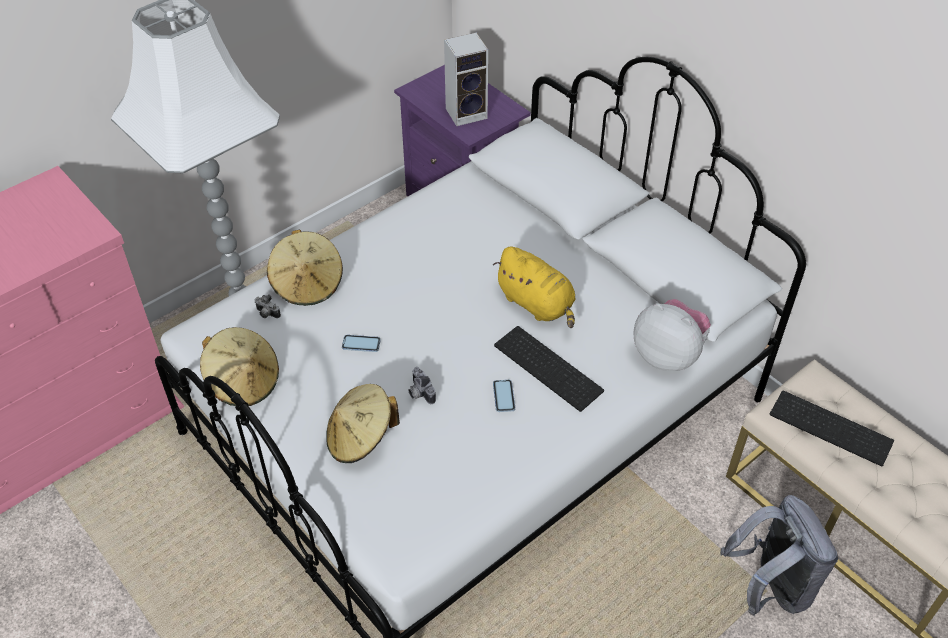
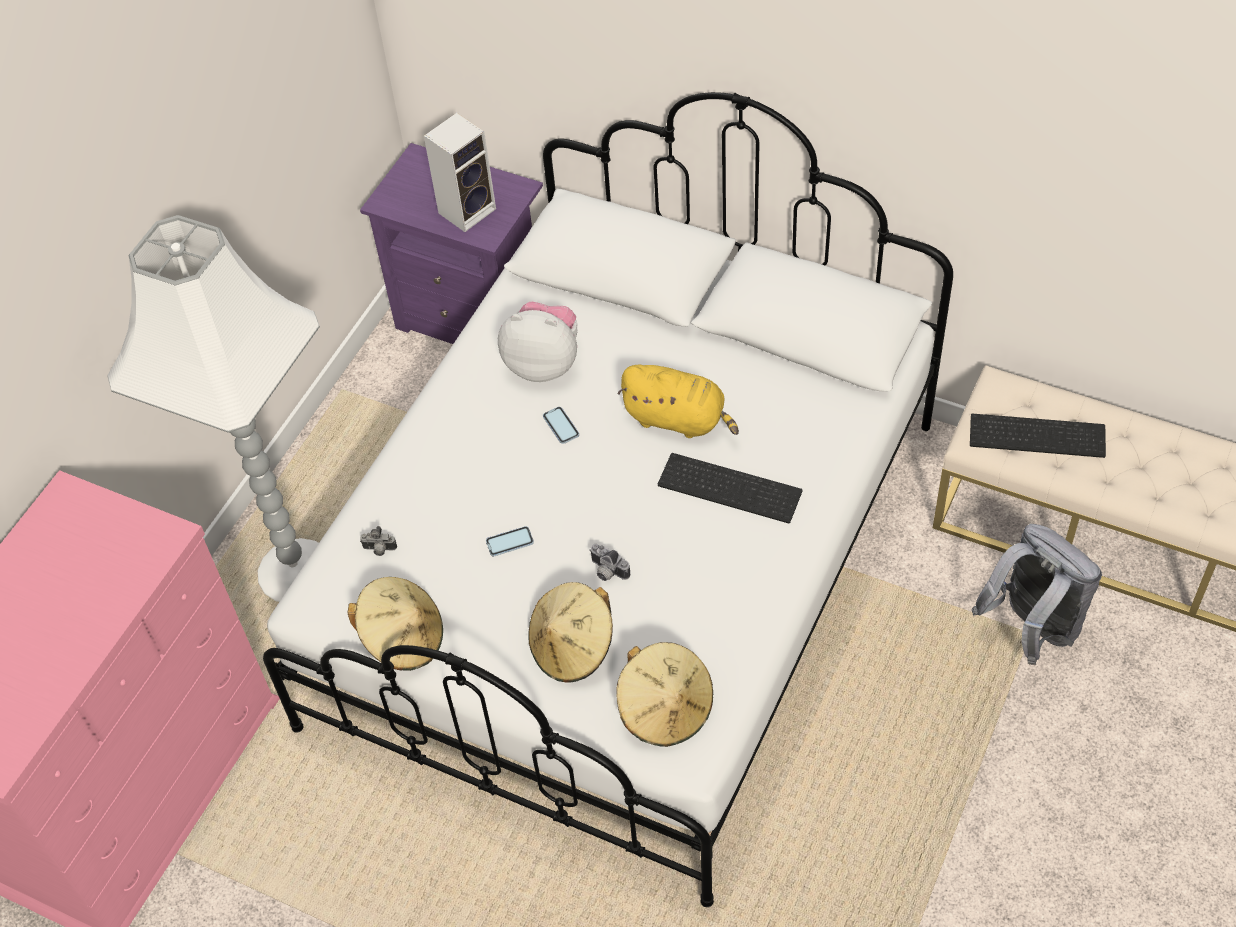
camera: 20 degrees left, 5 degrees up
beige hat [267,230,343,306] -> beige hat moved to [616,642,713,747]
phone [493,380,515,412] -> phone moved to [543,407,579,444]
plush toy [633,299,711,371] -> plush toy moved to [498,302,578,382]

